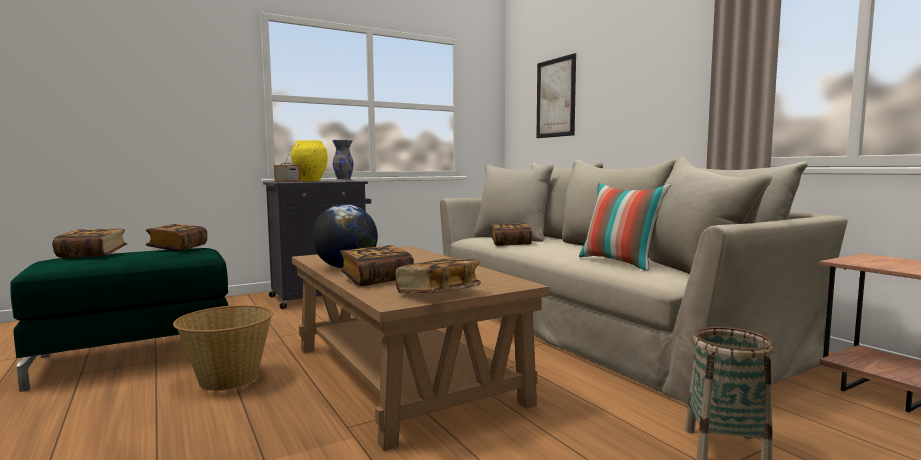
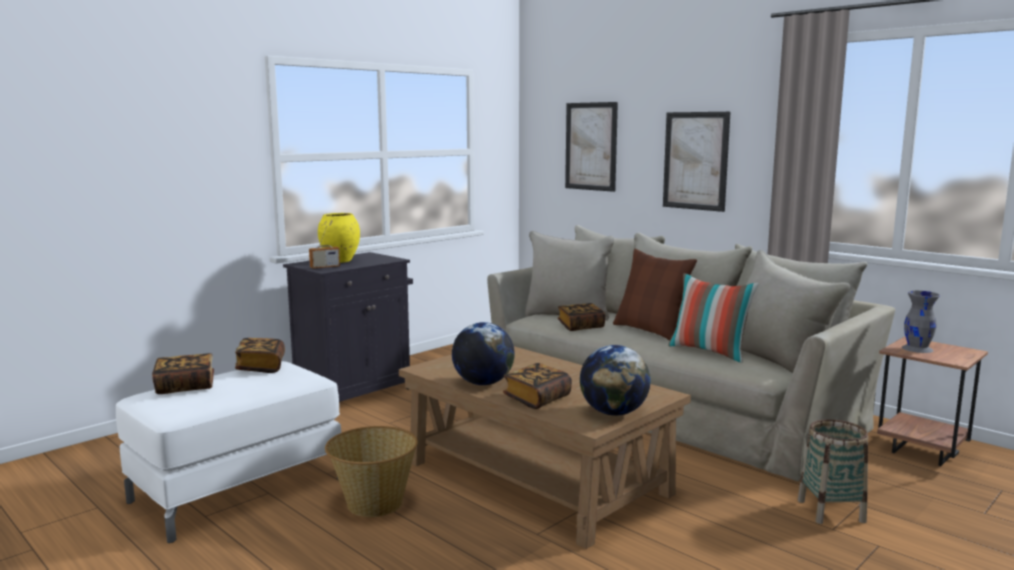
camera: 15 degrees left, 5 degrees up
green ottoman [10,248,228,392] -> white ottoman [116,361,341,543]
grey vase [332,140,354,182] -> grey vase moved to [902,291,940,353]
book [395,258,481,294] -> globe [580,345,651,416]
none -> brown pillow [613,249,697,340]
none -> picture [663,112,731,212]

